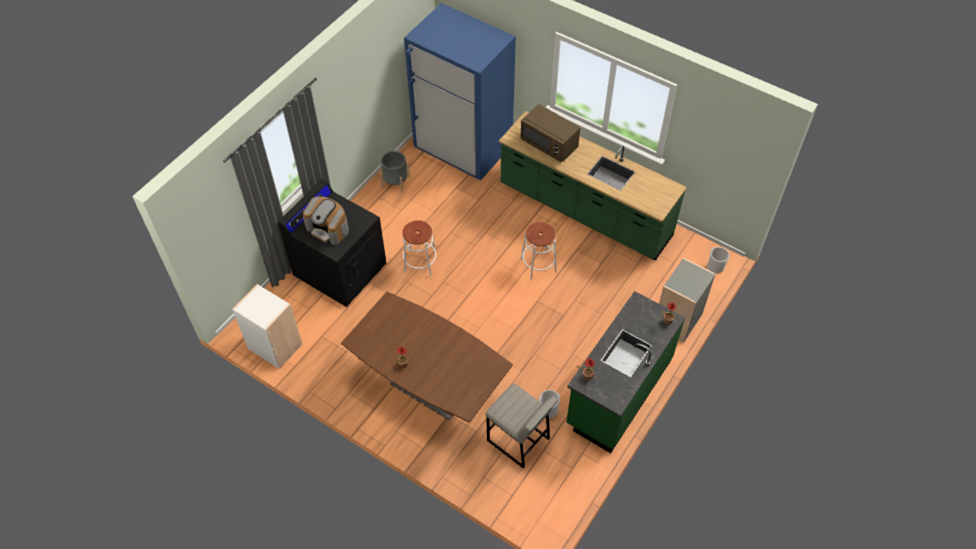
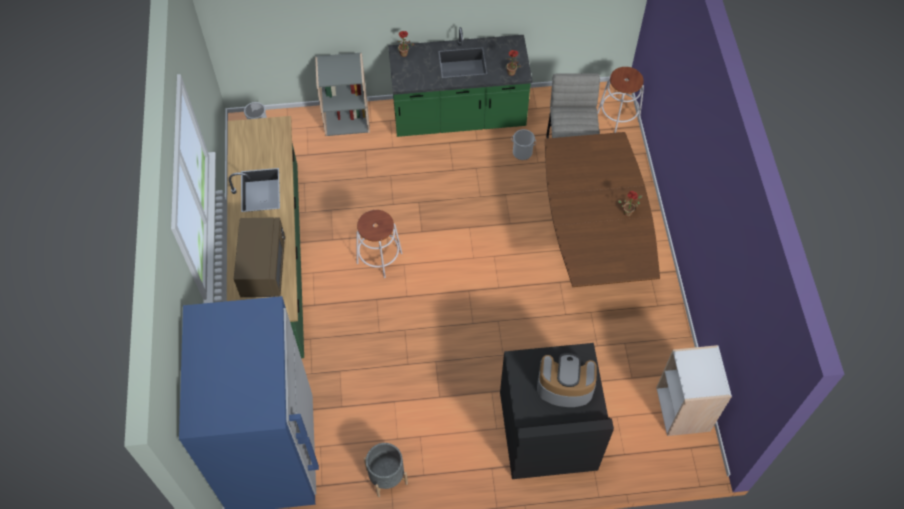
camera: 130 degrees left, 5 degrees up
coffee machine [303,196,349,245] -> coffee machine turned 75 degrees counterclockwise [537,353,597,407]
white stool [402,220,436,277] -> white stool moved to [597,67,644,133]

